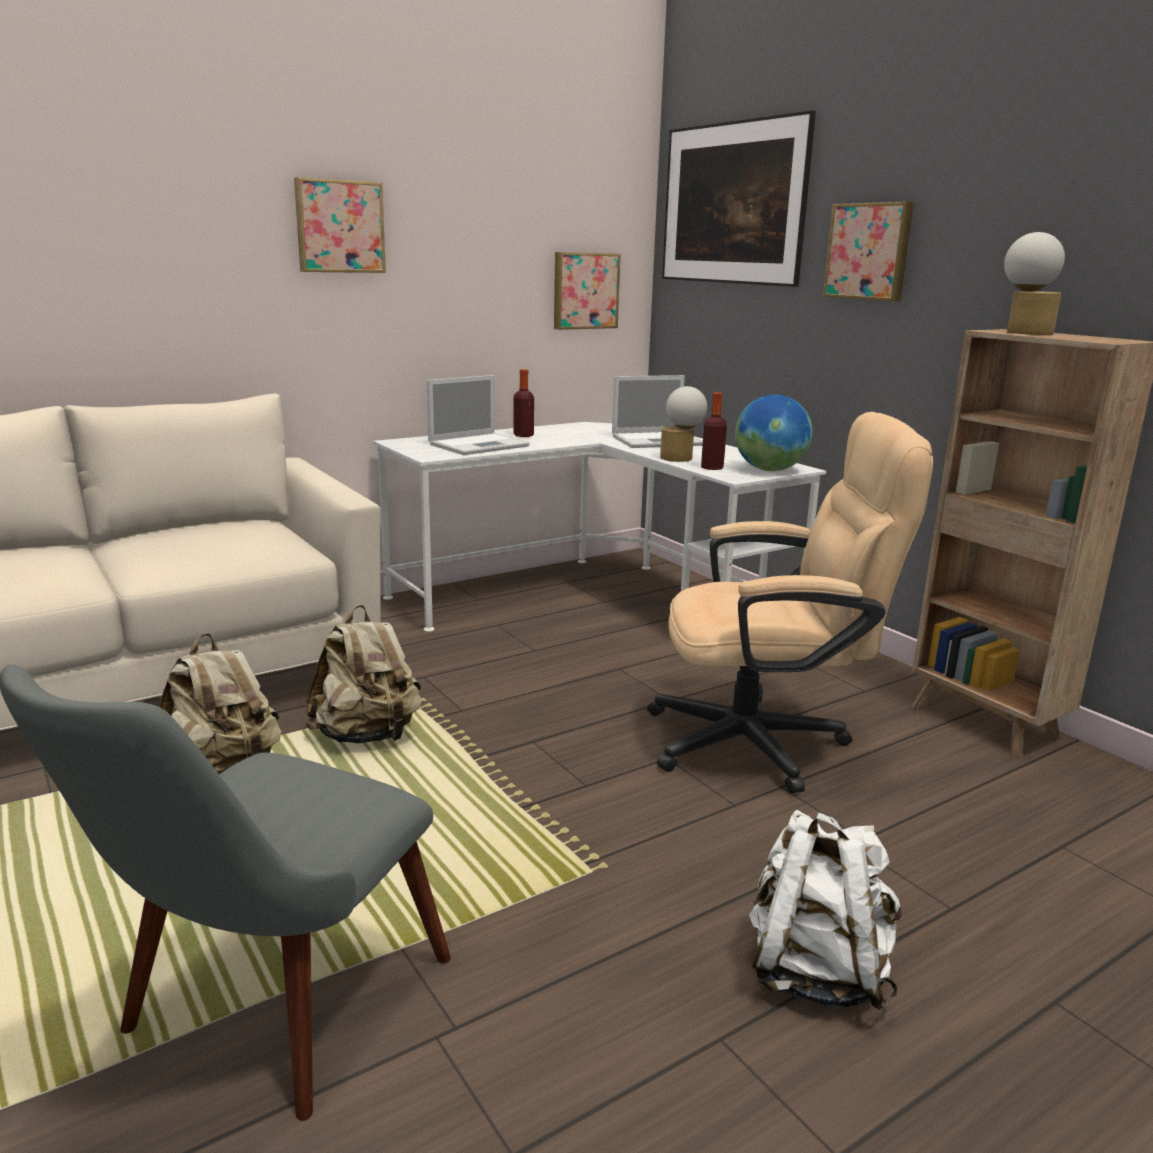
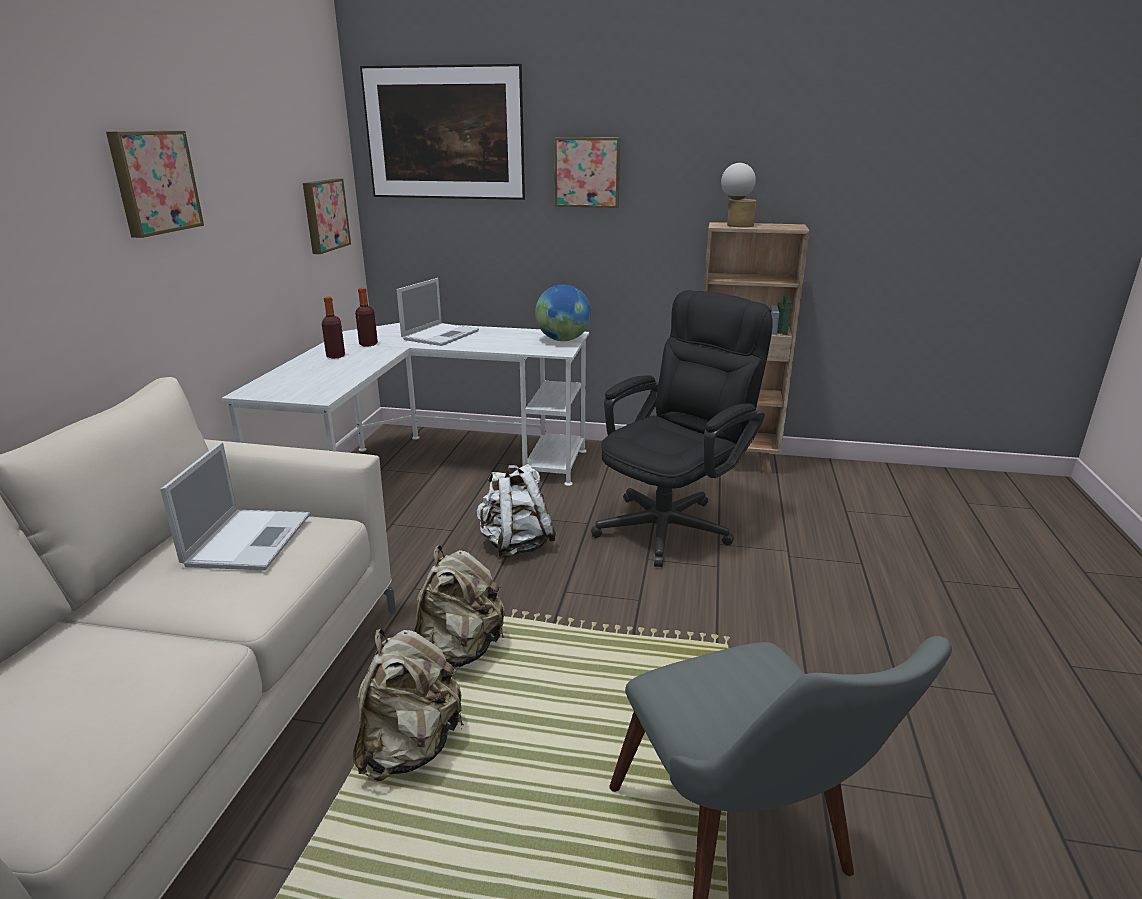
camera: 45 degrees left, 5 degrees up
laptop [427,375,530,455] -> laptop moved to [160,442,310,570]
beige office chair [647,412,933,794] -> black office chair [591,290,773,567]
table lamp [660,386,707,462] -> none
bottle [701,392,727,470] -> bottle moved to [355,288,378,347]
white backpack [749,810,902,1010] -> white backpack moved to [477,464,557,558]

